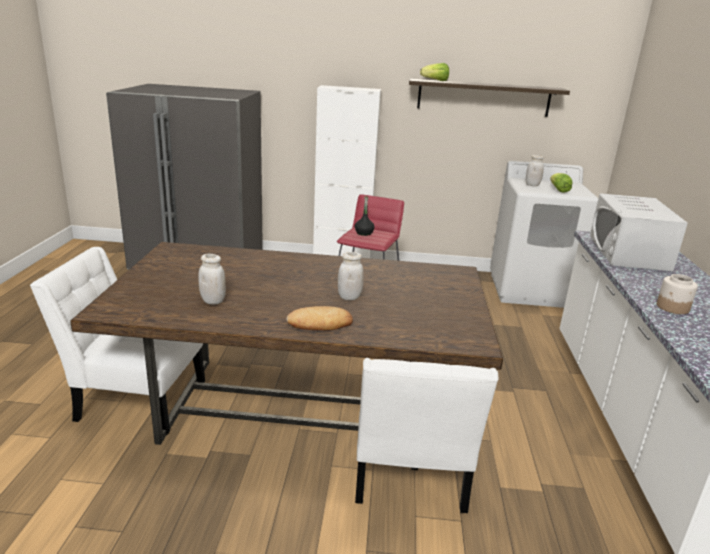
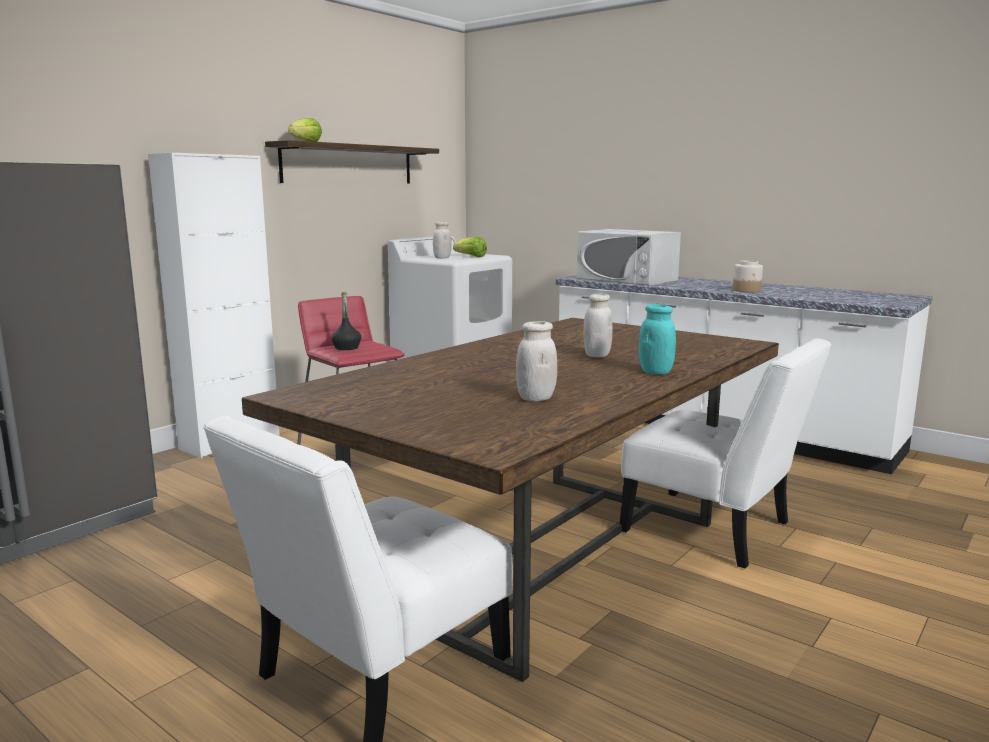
camera: 55 degrees left, 10 degrees down
bread [286,306,353,331] -> turquoise jar [639,304,676,374]

